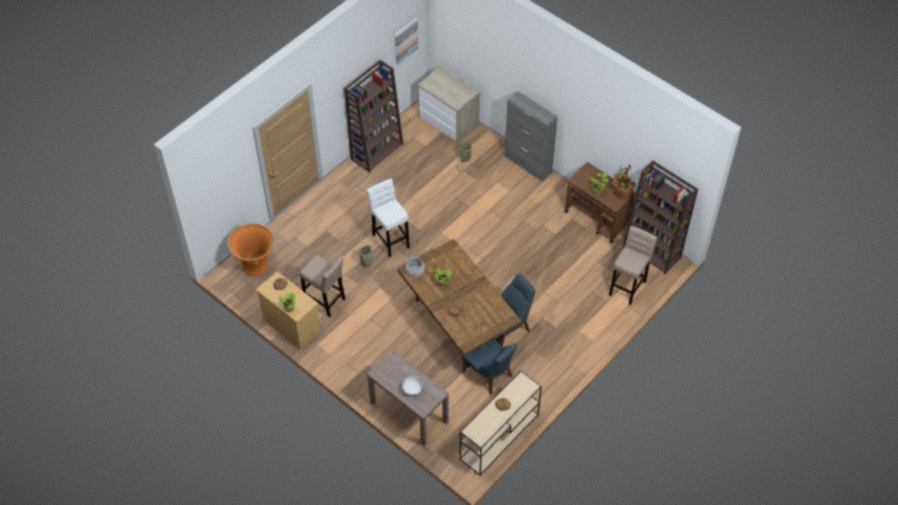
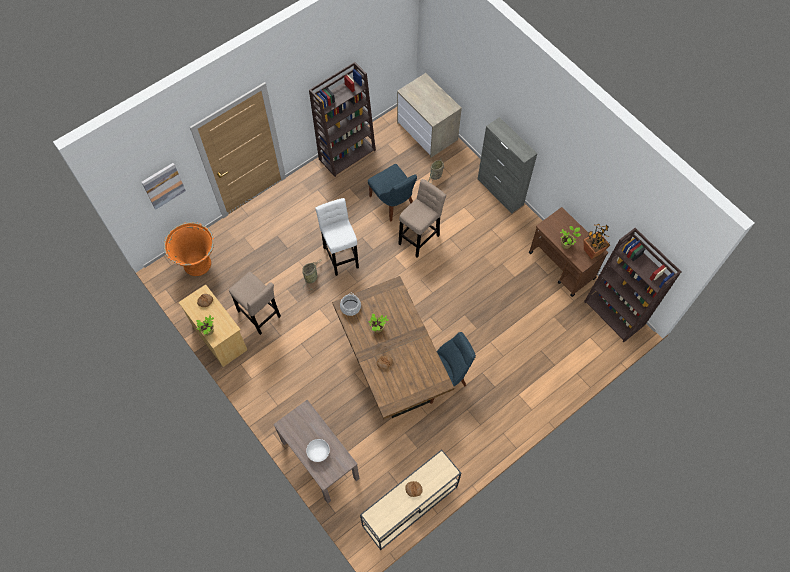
camera: 10 degrees right, 10 degrees up
picture [395,18,418,64] -> picture moved to [141,163,186,210]
blue chair [462,339,517,395] -> blue chair moved to [368,164,417,222]
beige stool [609,226,657,305] -> beige stool moved to [398,179,446,257]

